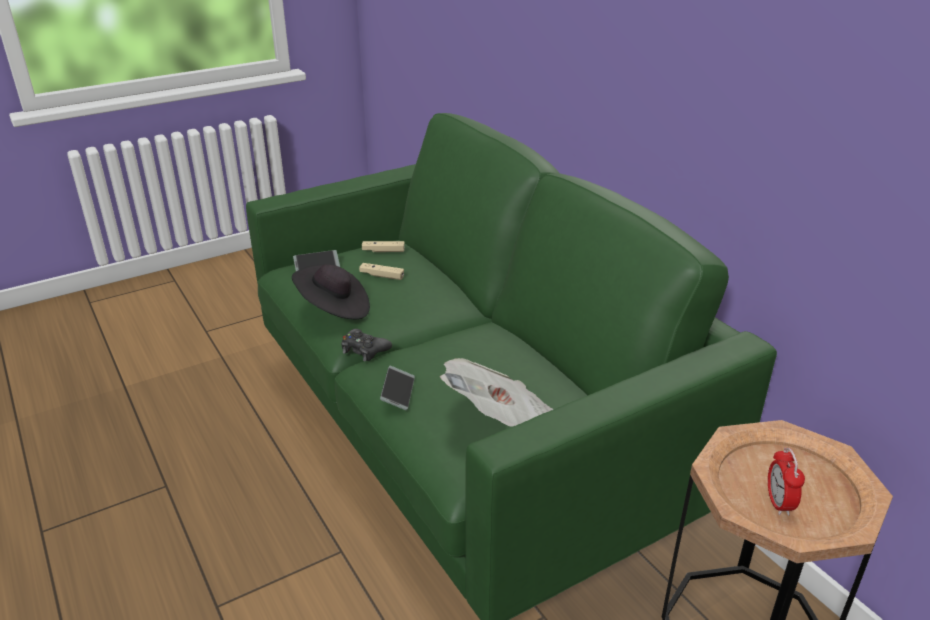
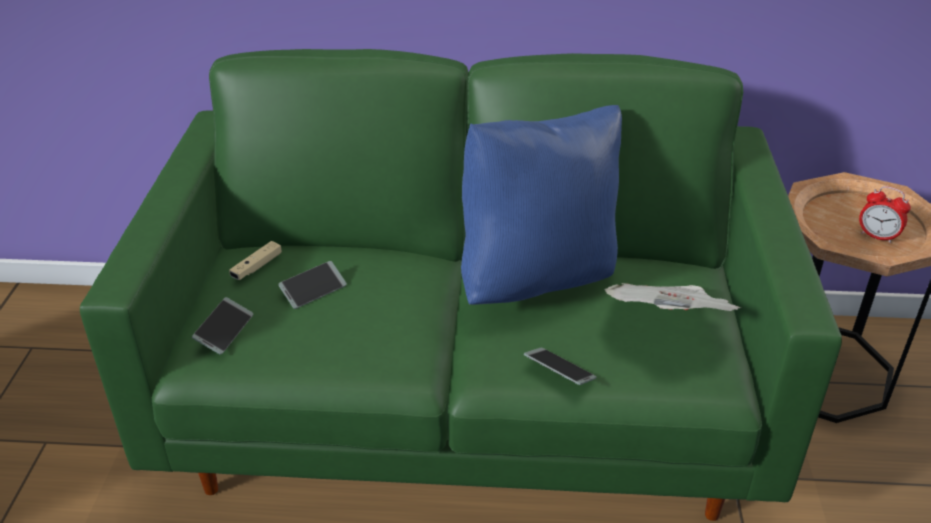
camera: 55 degrees left, 5 degrees up
black hat [292,264,370,319] -> none
black game controller [341,329,392,362] -> none
beige game controller [359,263,404,280] -> phone [278,261,347,309]
none -> blue pillow [461,105,622,305]

